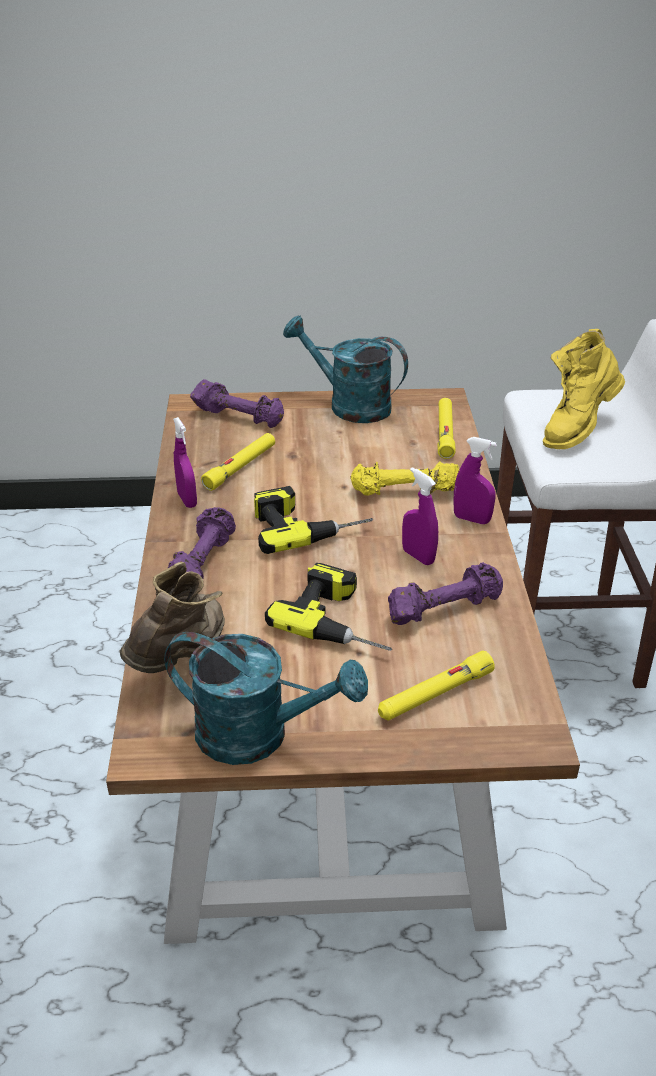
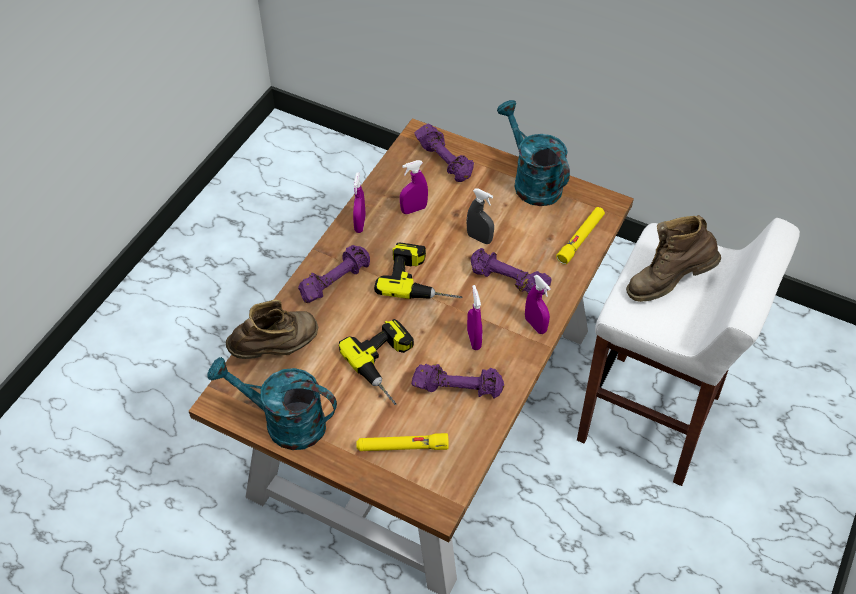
camera: 30 degrees right, 15 degrees up
turquoise watering can [164,632,368,765] -> turquoise watering can turned 150 degrees clockwise [207,357,337,450]
yellow flashlight [201,433,275,491] -> purple spray bottle [400,160,428,214]
yellow dumbbell [350,461,459,495] -> purple dumbbell [471,248,552,295]
yellow boot [543,329,625,449] -> brown boot [626,215,721,302]
none -> grey spray bottle [466,189,494,244]

